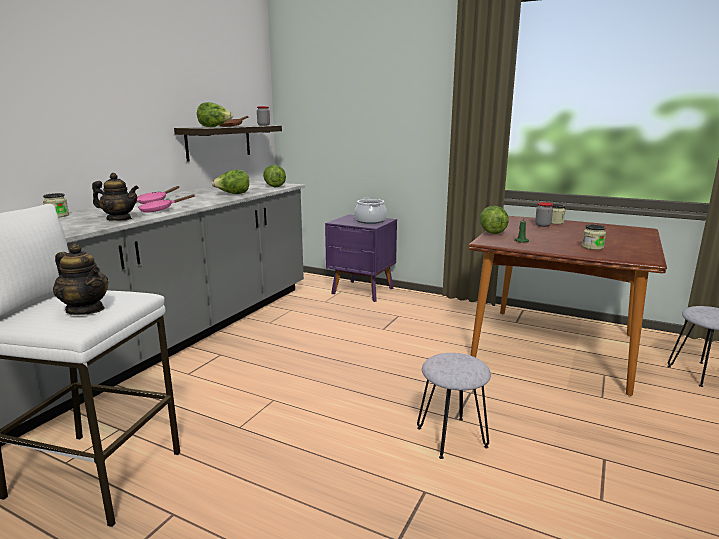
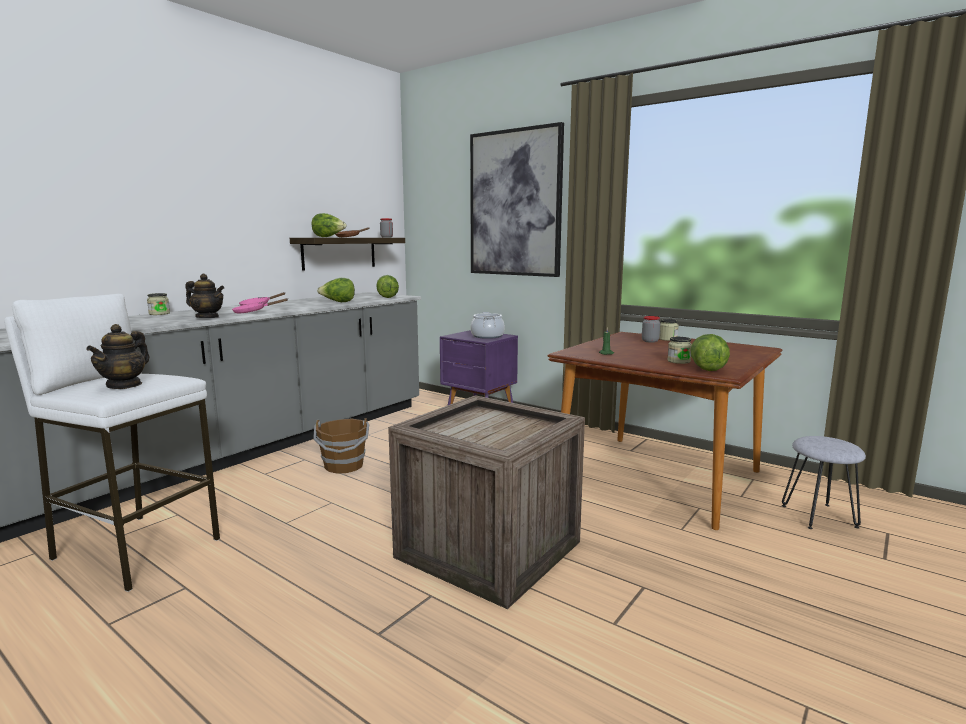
camera: 10 degrees right, 5 degrees down
teapot [53,244,108,315] -> teapot turned 60 degrees clockwise [86,324,150,389]
grey stool [417,353,491,459] -> crate [388,395,585,609]
lettuce [480,206,509,234] -> lettuce moved to [690,334,730,371]
none -> brown bucket [313,418,369,473]
none -> picture [470,122,564,277]

